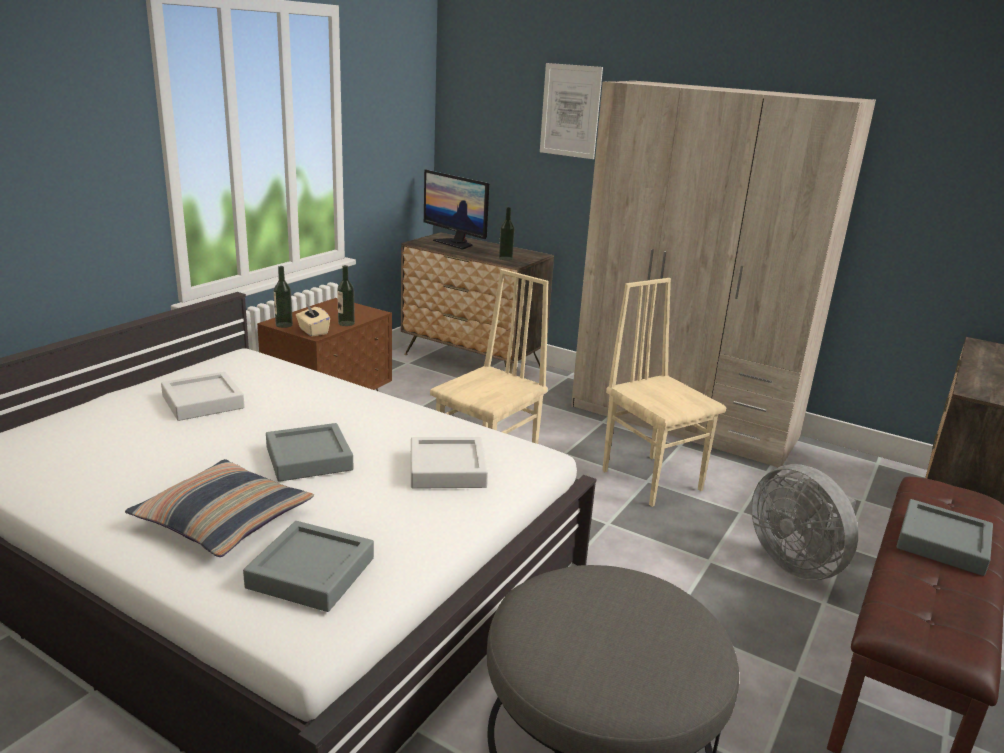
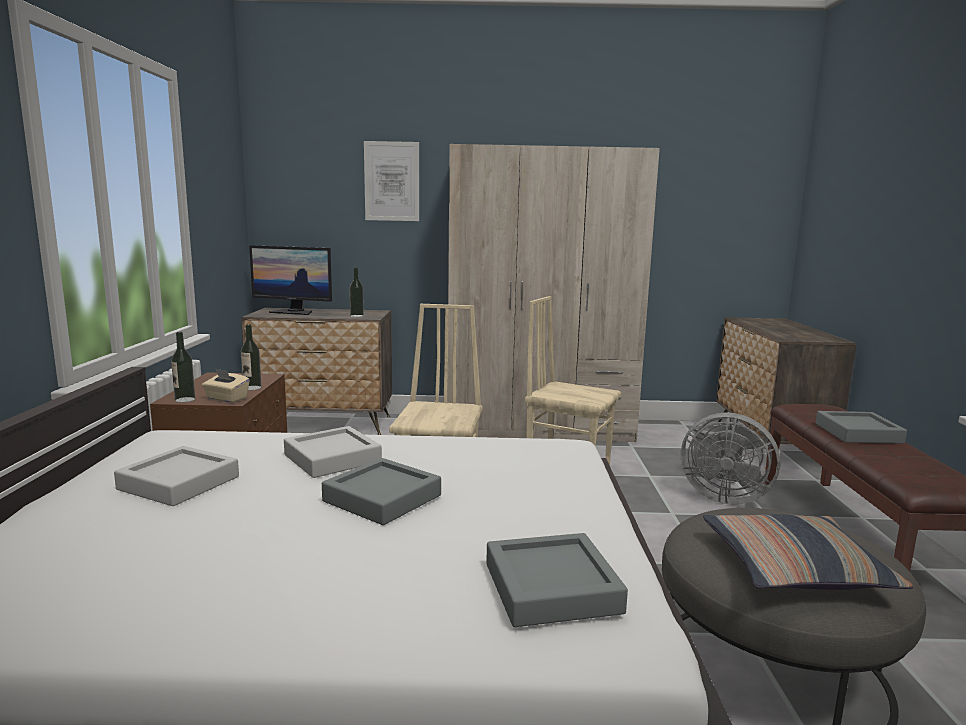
camera: 30 degrees left, 10 degrees down
pillow [125,459,314,557] -> pillow moved to [703,514,913,590]
grey tray [411,437,488,489] -> grey tray moved to [284,426,382,478]

